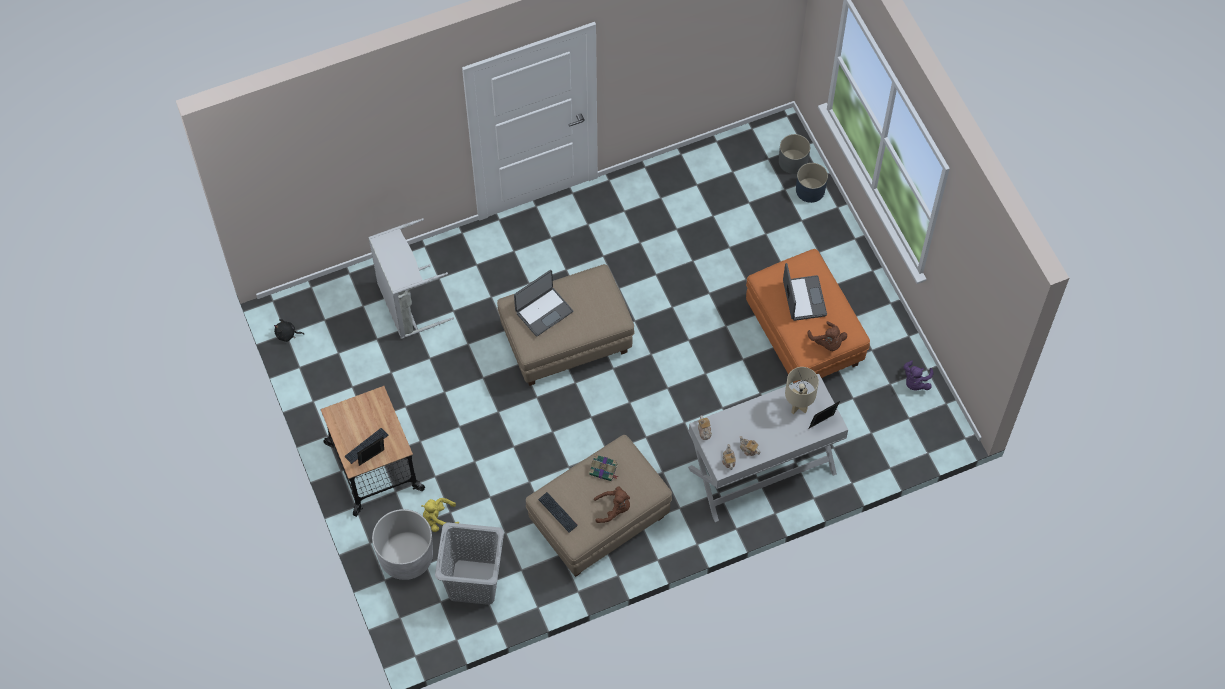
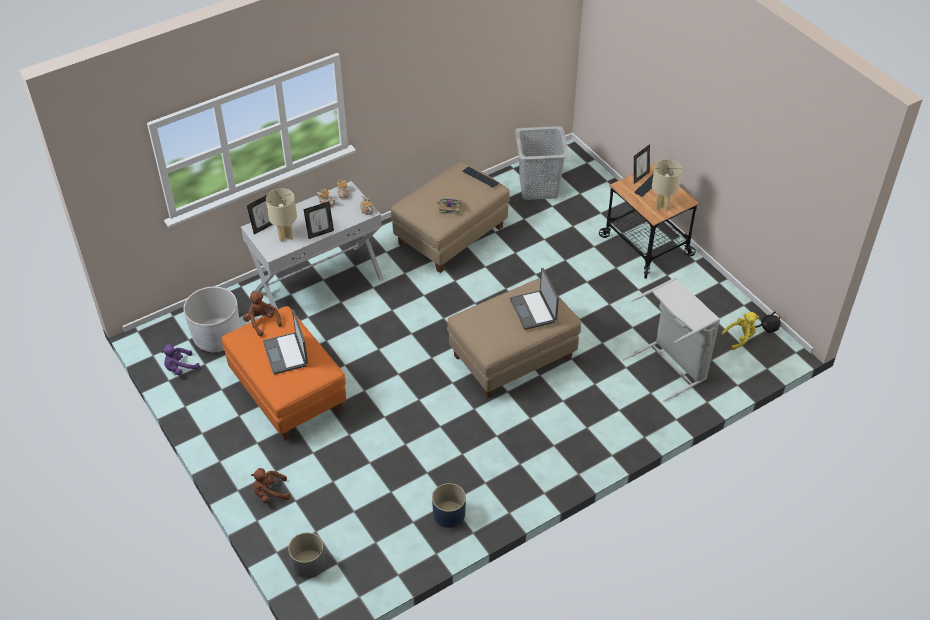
camera: 170 degrees right, 15 degrees down
white planter [372,509,433,580] -> white planter moved to [183,286,240,352]
yellow plush toy [421,498,459,532] -> yellow plush toy moved to [721,312,759,350]
laptop [514,270,573,337] -> laptop turned 60 degrees counterclockwise [510,268,559,330]
brown plush toy [594,487,630,523] -> brown plush toy moved to [251,468,290,503]
blue planter [796,163,828,203] -> blue planter moved to [432,483,466,528]
purple plush toy [903,360,934,391] -> purple plush toy turned 135 degrees counterclockwise [161,344,200,376]
none -> picture frame [303,201,334,239]
none -> beige table lamp [652,159,682,211]

